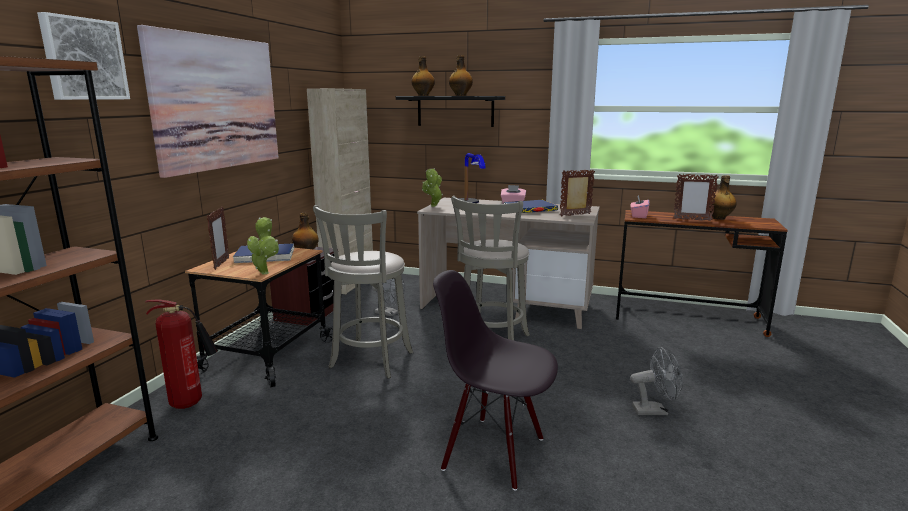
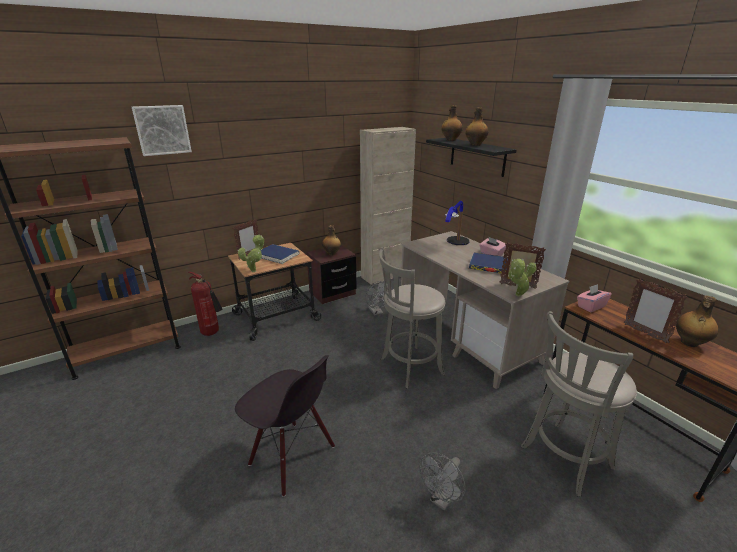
camera: 40 degrees right, 10 degrees up
picture [137,25,279,178] -> none
grey stool [313,205,413,378] -> grey stool moved to [521,311,637,497]
potted plant [422,168,443,207] -> potted plant moved to [508,259,537,296]
black chair [433,270,558,491] -> black chair turned 150 degrees clockwise [235,355,335,497]
grey fan [630,347,683,415] -> grey fan turned 90 degrees clockwise [419,453,466,511]

